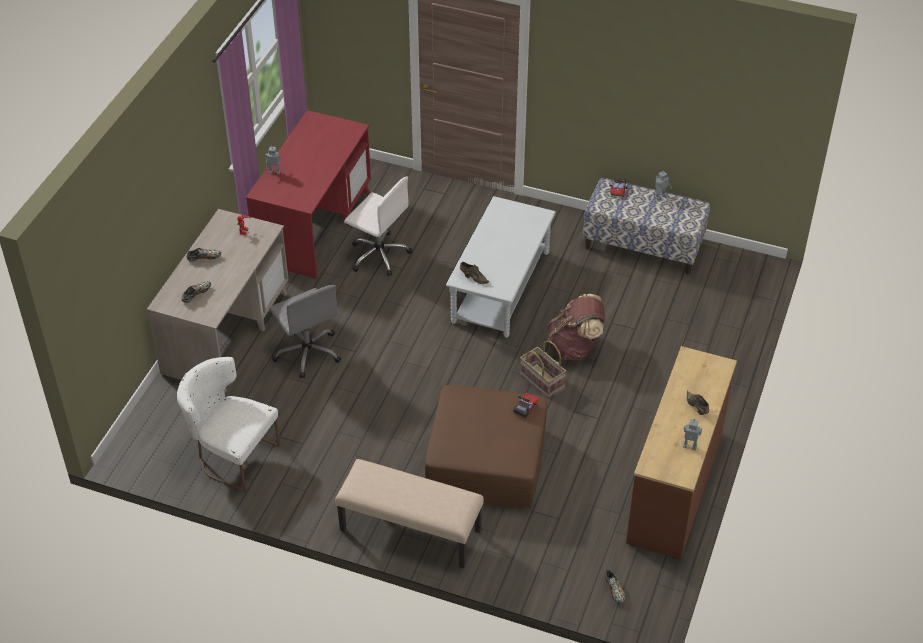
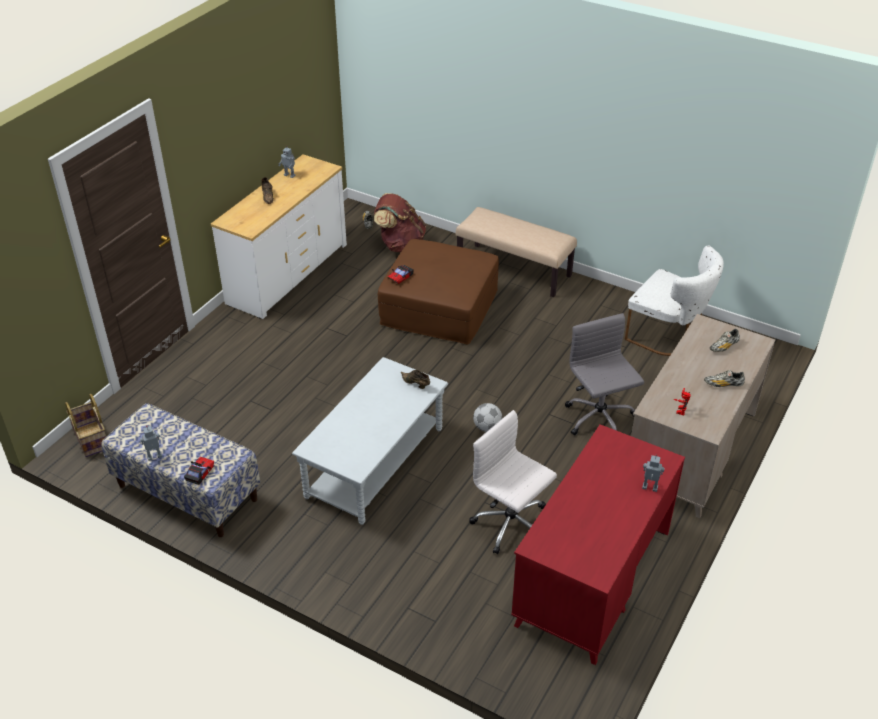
camera: 170 degrees left, 5 degrees down
basket [520,340,566,398] -> basket moved to [65,394,106,457]
brown backpack [547,294,605,360] -> brown backpack moved to [374,193,426,252]
brown dresser [626,346,737,560] -> white dresser [211,154,347,319]
none -> football [473,403,502,432]

